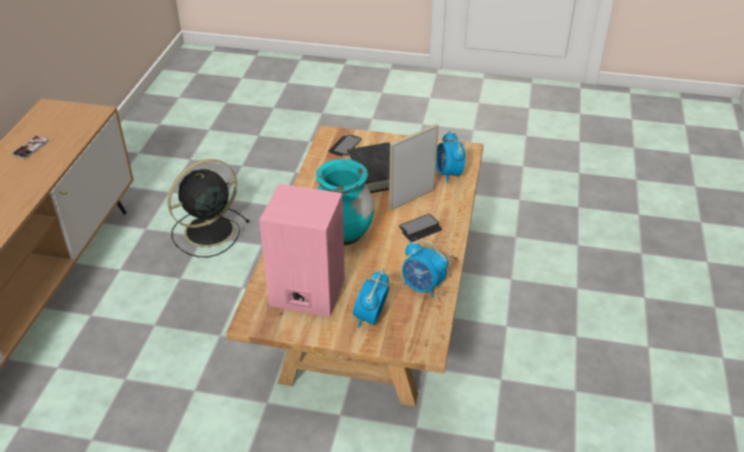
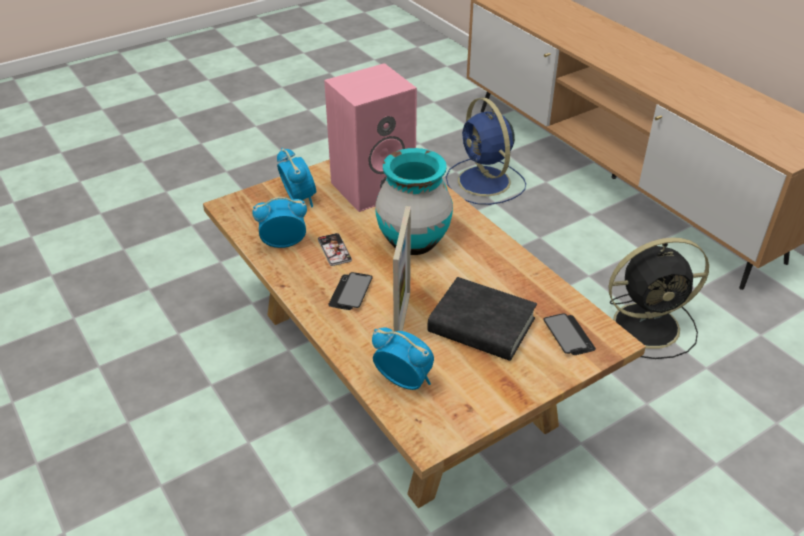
camera: 135 degrees right, 0 degrees up
phone [12,135,49,159] -> phone moved to [318,233,352,266]
black fan [168,159,250,257] -> black fan turned 75 degrees clockwise [609,237,709,359]
none -> blue fan [446,97,526,205]

